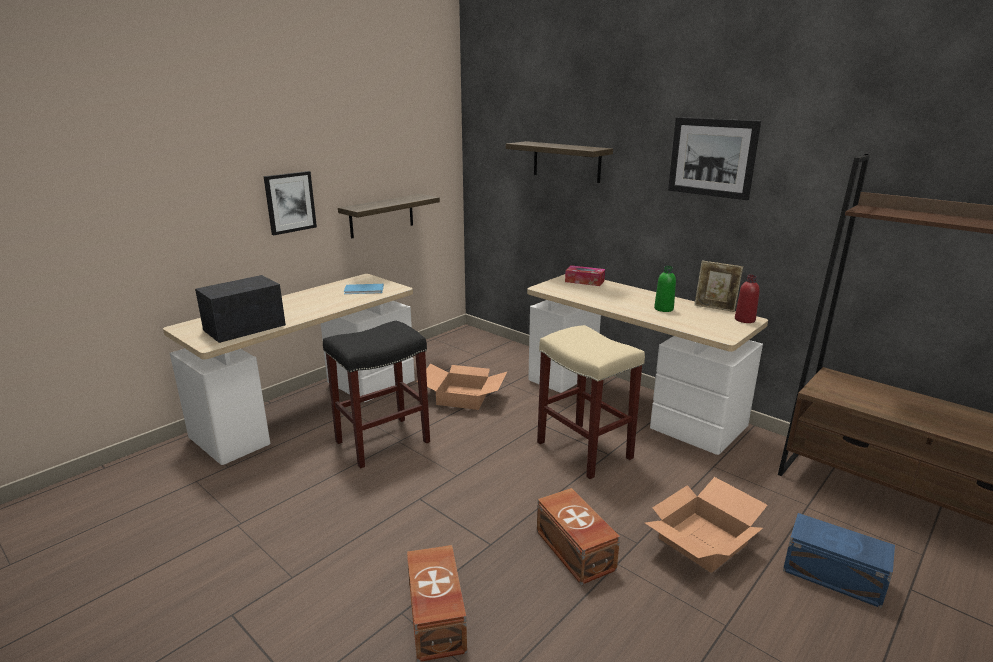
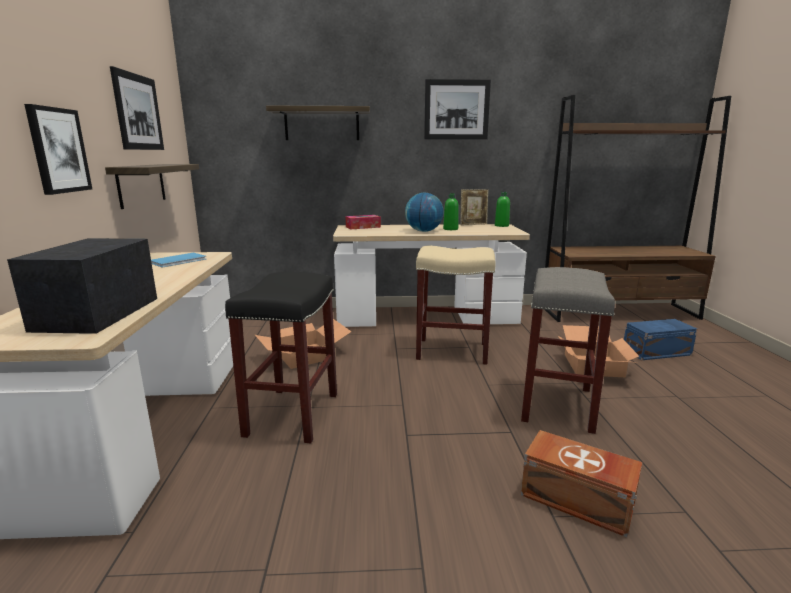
camera: 45 degrees left, 5 degrees down
brown storage box [537,488,620,585] -> grey stool [521,267,615,434]
red bottle [735,275,760,323] -> green bottle [495,192,510,227]
none -> picture [110,66,164,150]
none -> globe [405,193,443,232]

